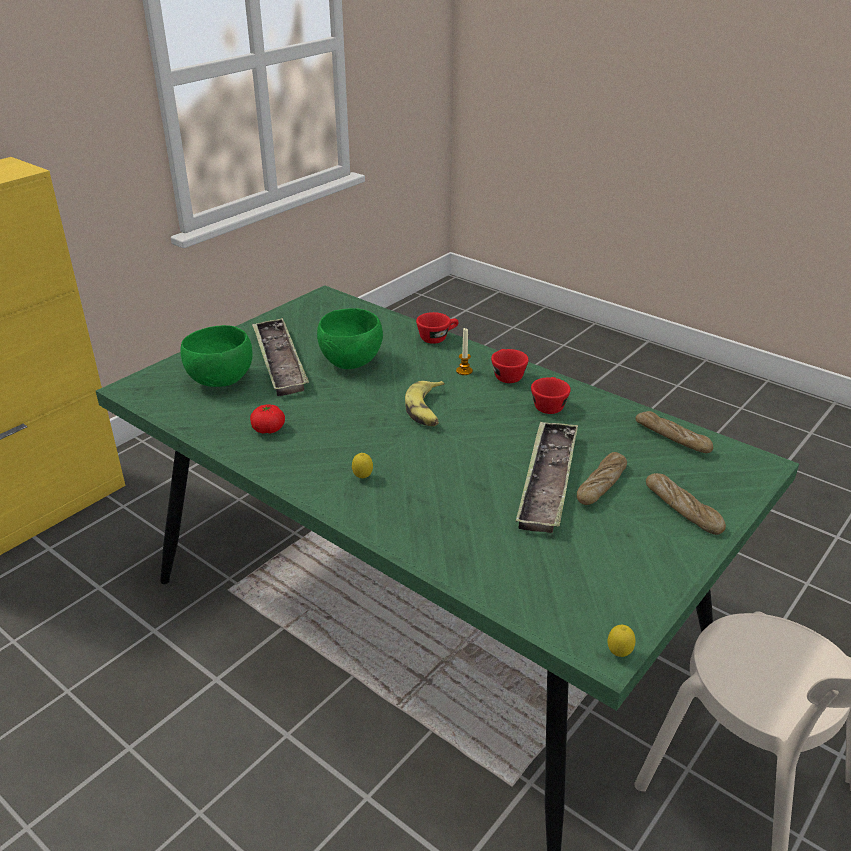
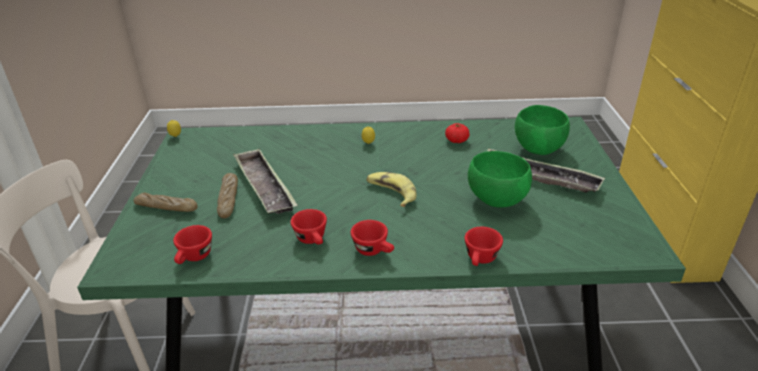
camera: 140 degrees right, 0 degrees up
candle [456,328,473,375] -> none
bread [636,411,713,453] -> red cup [173,225,212,264]

